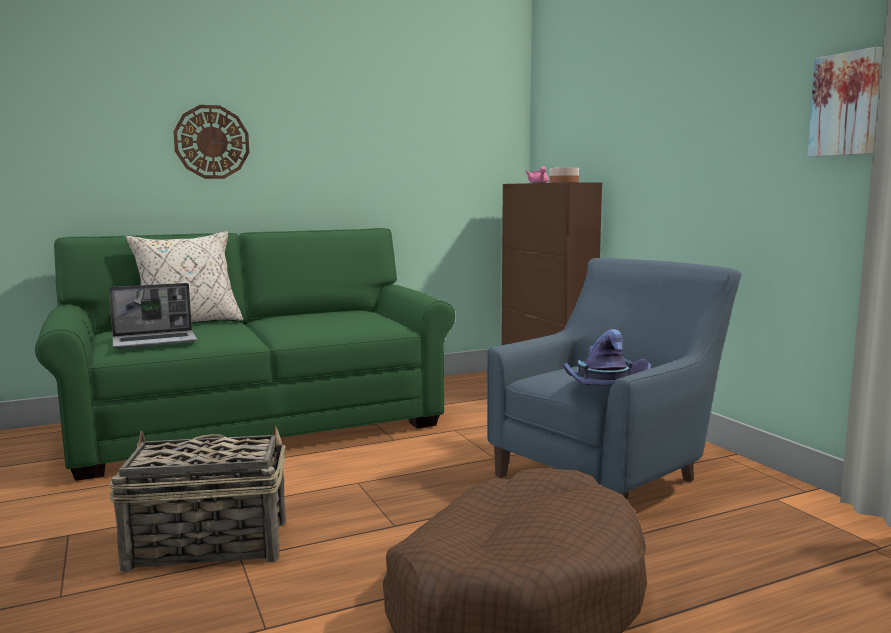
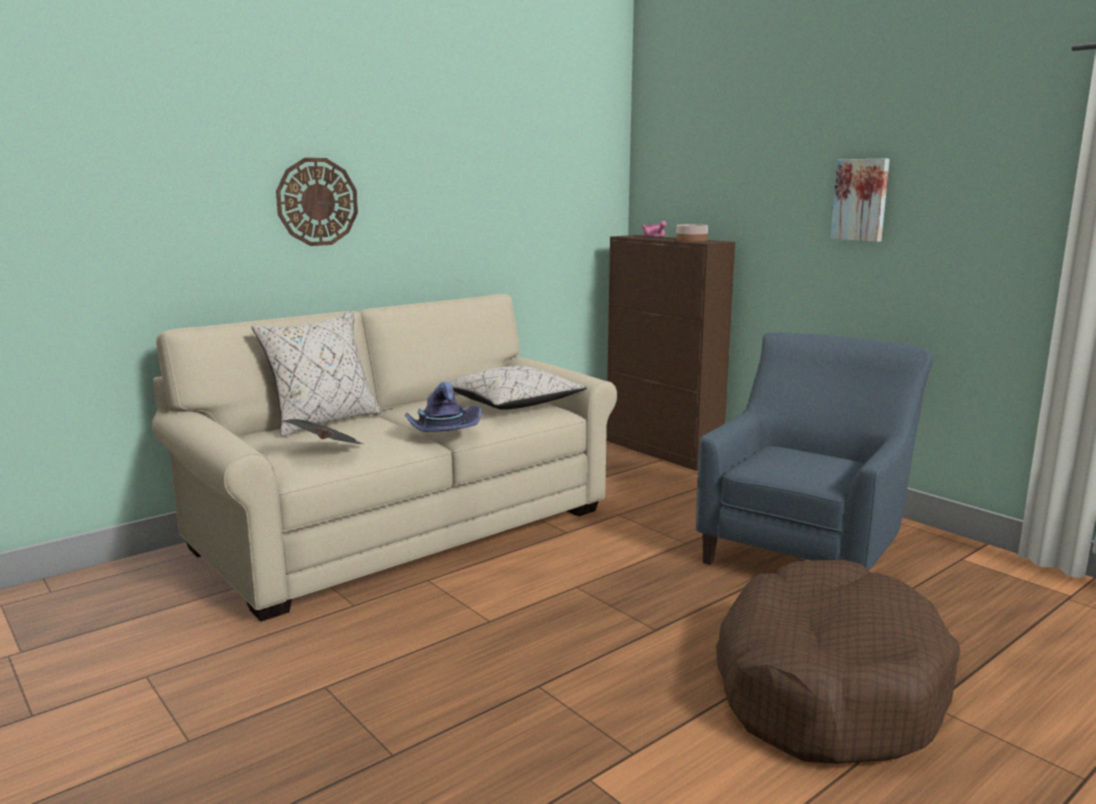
camera: 15 degrees left, 5 degrees up
green sofa [35,228,455,481] -> beige sofa [152,294,617,622]
laptop [109,283,197,349] -> newspaper [282,419,364,444]
basket [109,426,286,573] -> none
purple hat [563,329,651,385] -> purple hat moved to [405,382,482,432]
picture [807,47,882,157] -> picture moved to [831,159,890,242]
none -> beige pillow [448,366,587,410]

